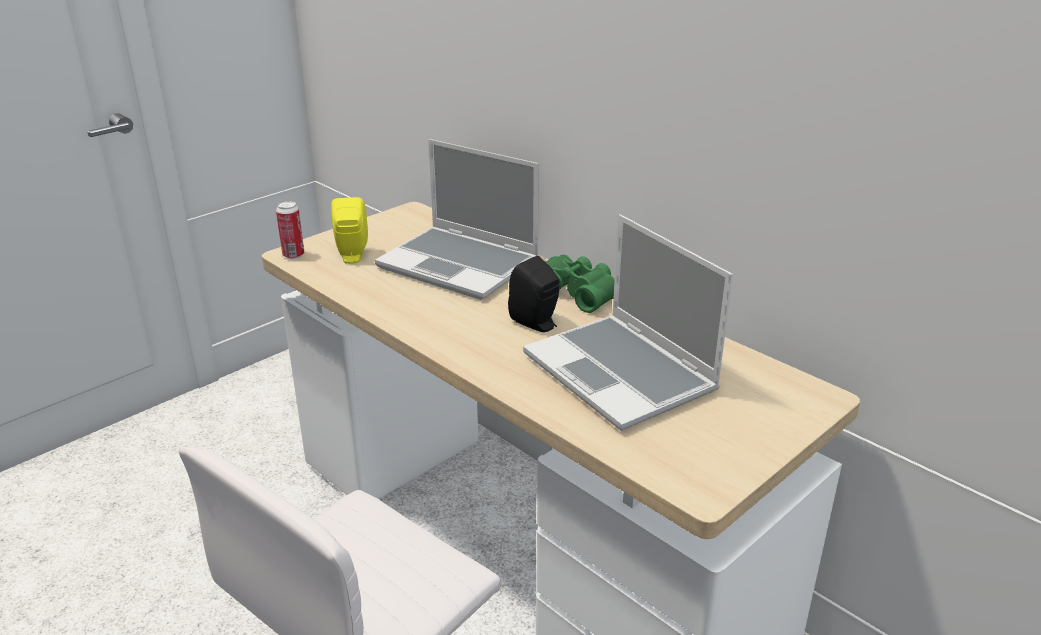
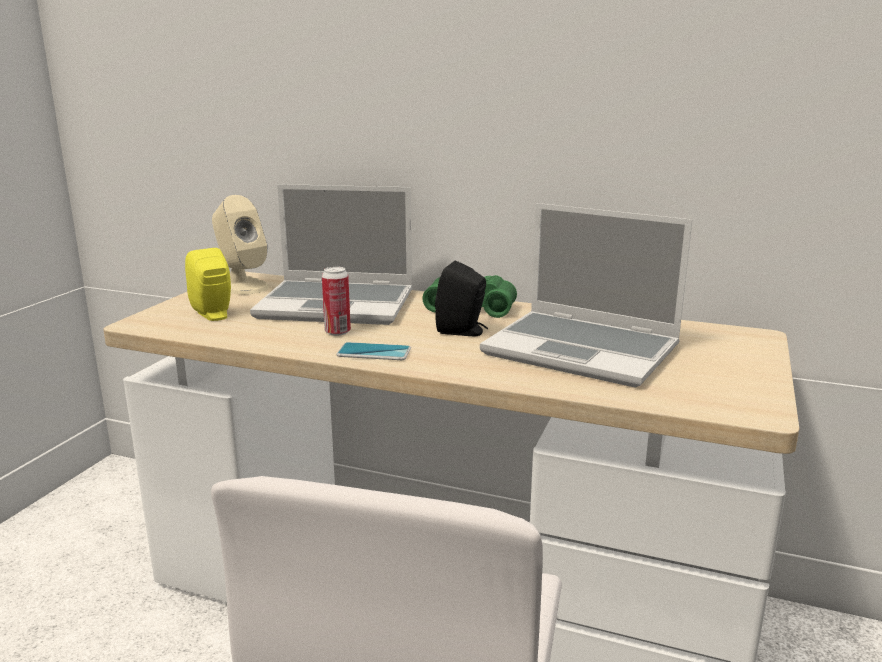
camera: 25 degrees left, 10 degrees down
can [276,201,304,259] -> can moved to [322,266,351,336]
none -> beige speaker [212,195,269,295]
none -> phone [336,342,411,360]

